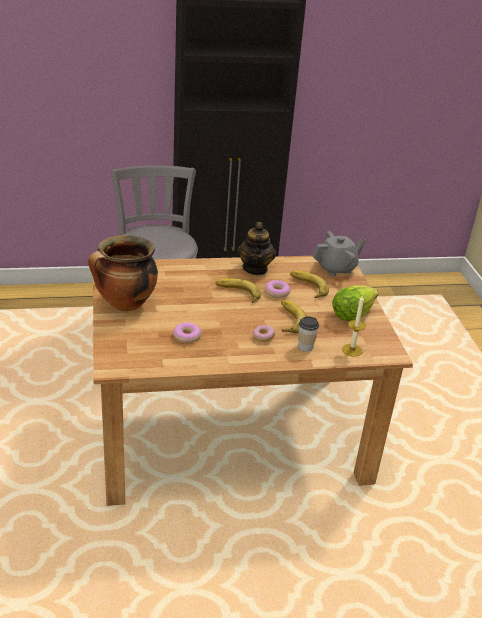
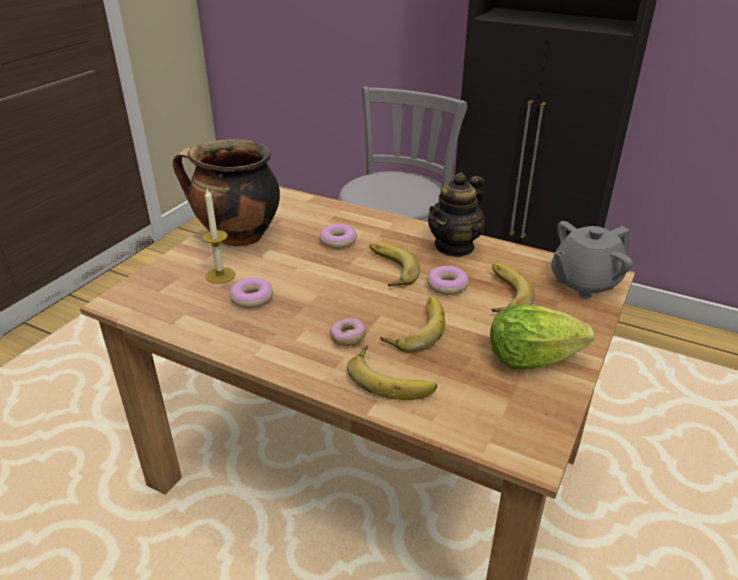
camera: 40 degrees right, 0 degrees up
cup [298,316,319,352] -> banana [347,345,437,400]
grey teapot [312,231,366,276] -> grey teapot turned 135 degrees clockwise [551,221,632,299]
candle [342,295,366,357] -> candle moved to [201,189,235,284]
none -> donut [319,224,357,249]

